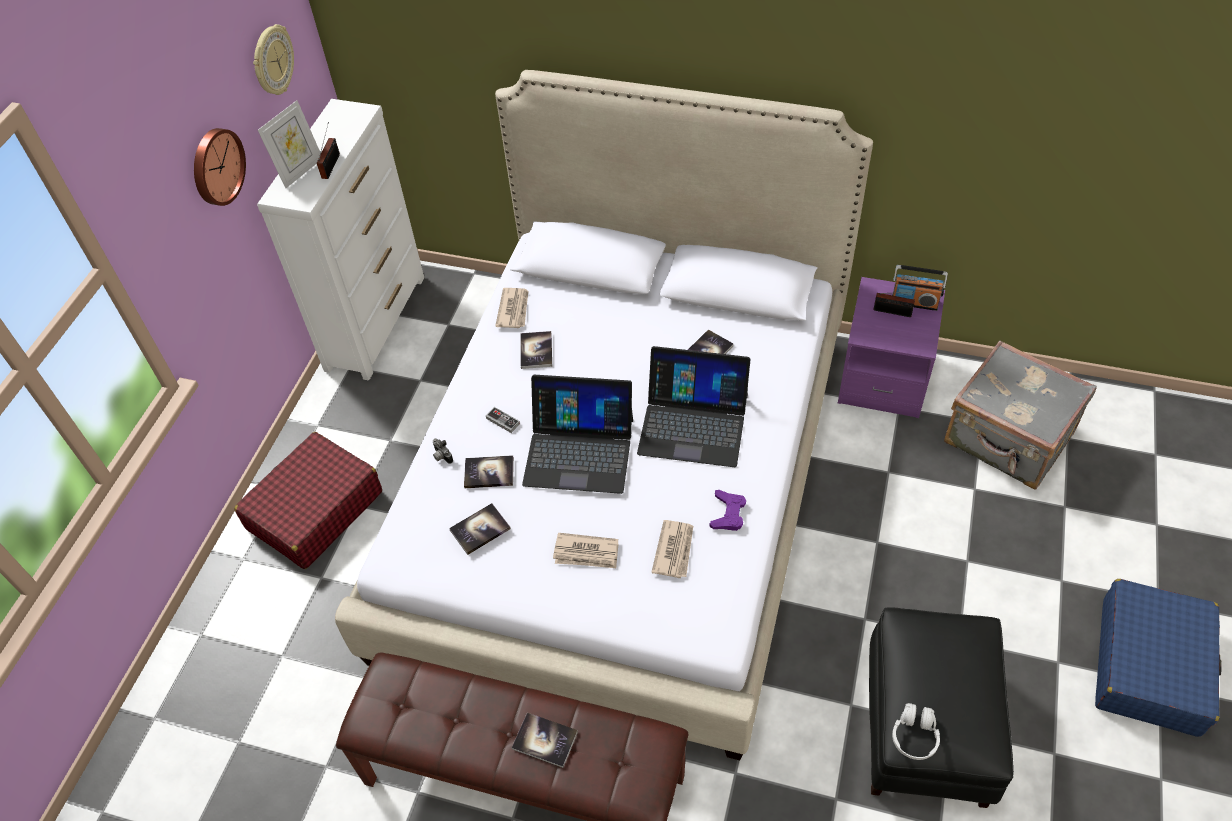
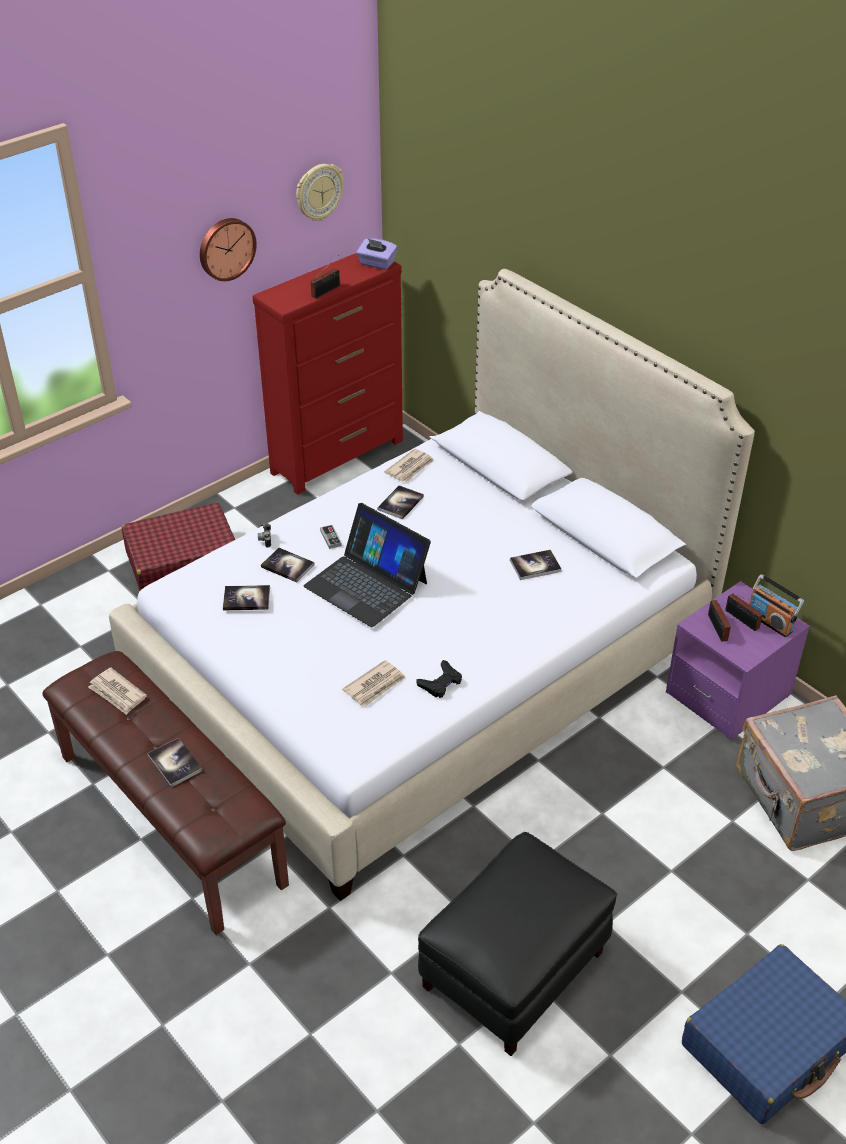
camera: 30 degrees right, 10 degrees down
white dresser [257,99,424,381] -> red dresser [253,253,403,494]
picture frame [258,100,320,188] -> none
newspaper [553,533,619,568] -> newspaper moved to [88,668,147,715]
laptop [637,346,750,467] -> none
purple game controller [709,490,746,531] -> black game controller [416,660,462,698]
white headphones [892,703,940,760] -> none
none -> purple tissue box [356,238,397,270]
none -> radio [708,600,733,642]

